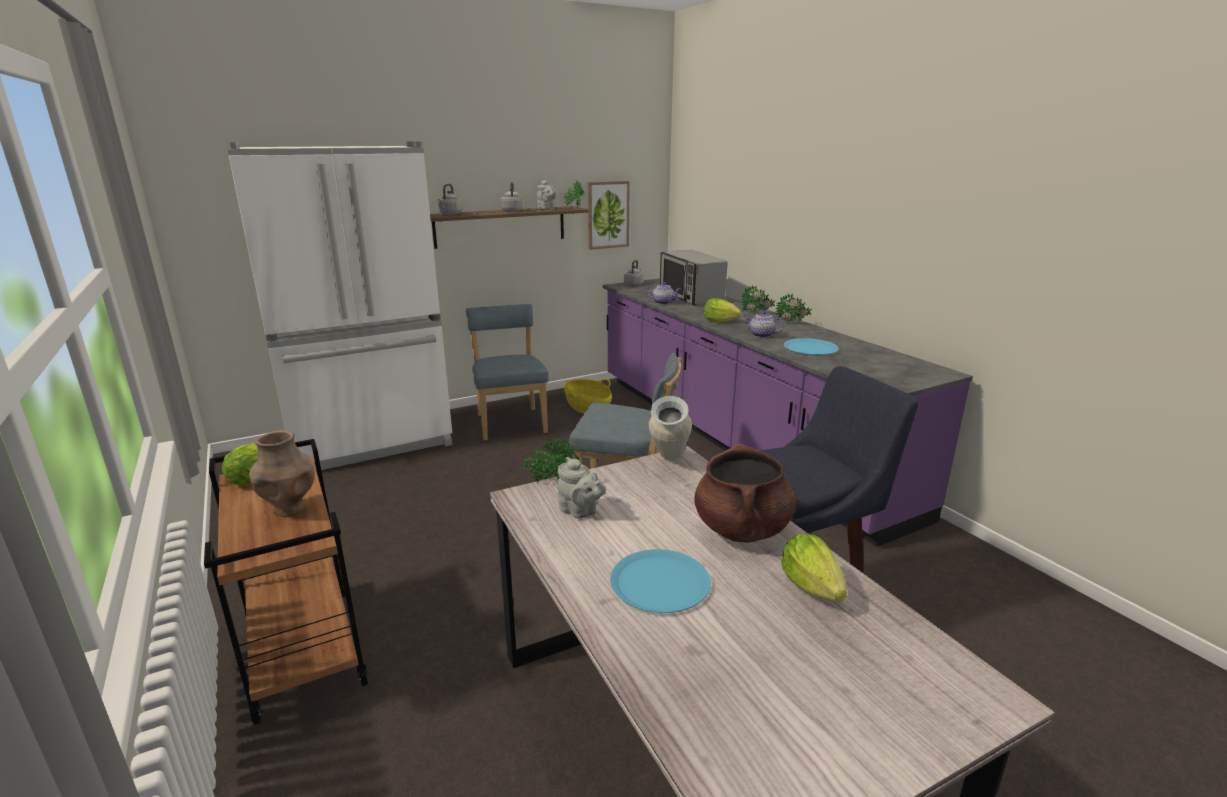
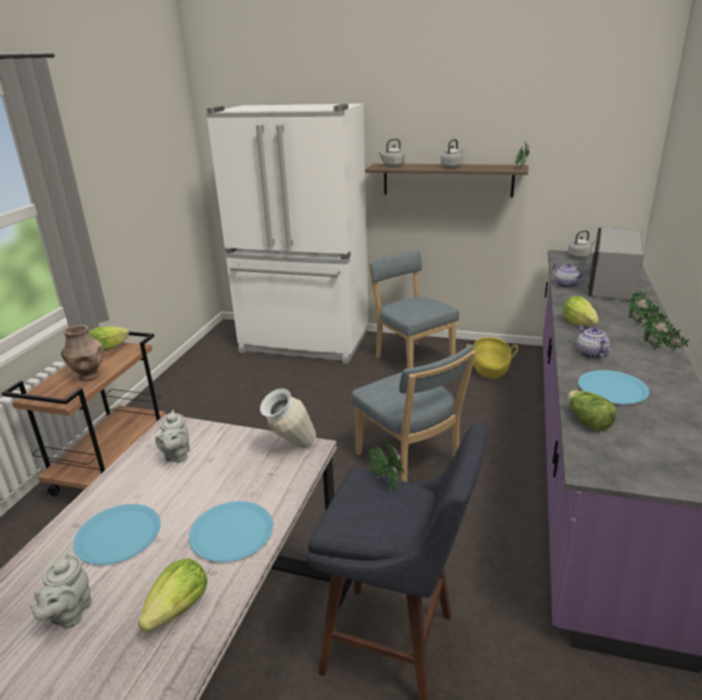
camera: 45 degrees right, 5 degrees up
blue chair [466,304,549,441] -> blue chair turned 60 degrees counterclockwise [369,250,459,368]
potted plant [523,437,579,483] -> potted plant moved to [367,441,405,493]
grey teapot [537,180,557,209] -> grey teapot moved to [30,553,92,629]
picture [588,181,630,250] -> none
brown cooking pot [694,444,796,543] -> blue plate [189,501,273,562]
none -> lettuce [568,391,617,431]

